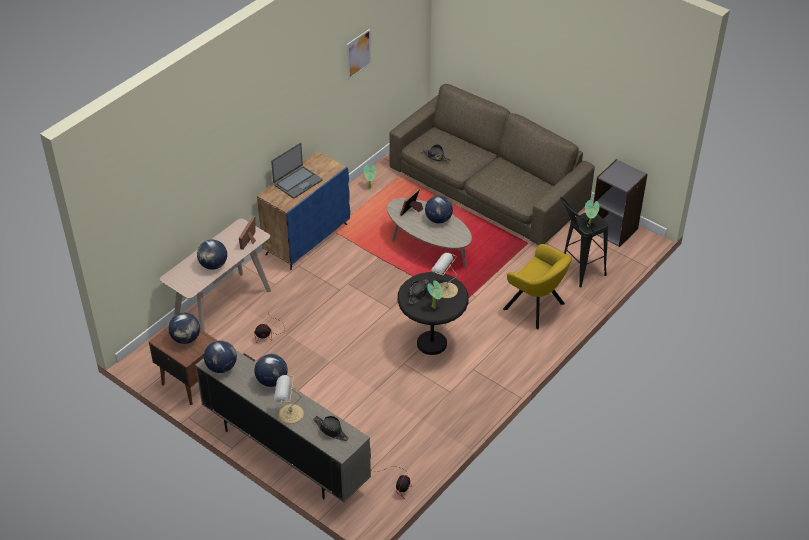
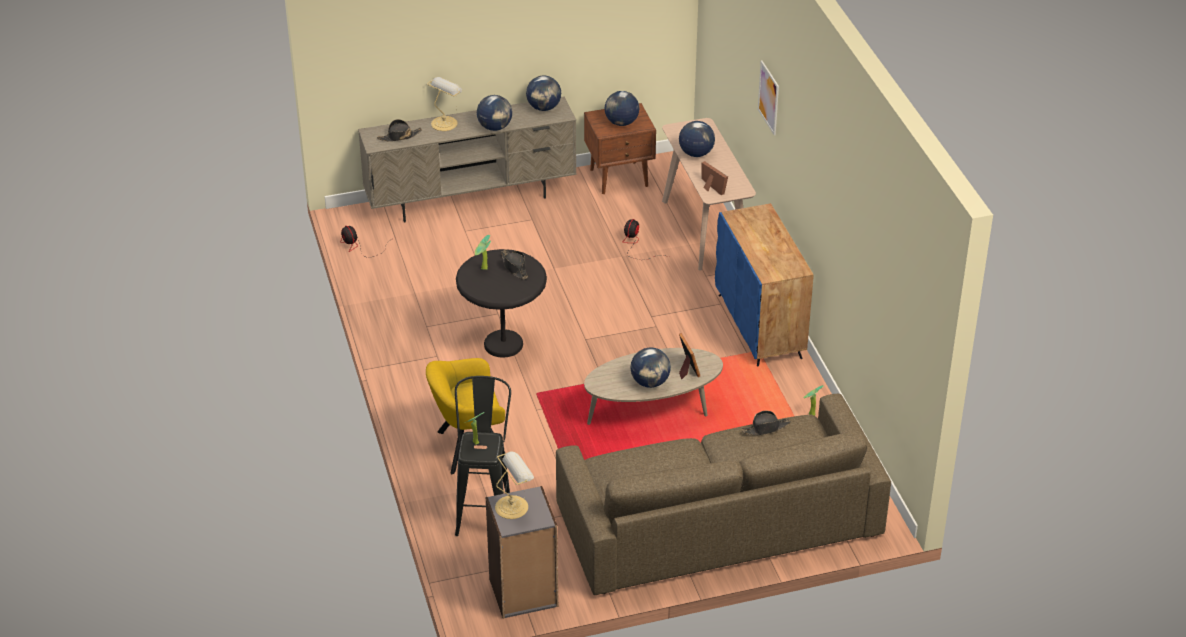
camera: 125 degrees right, 5 degrees down
laptop [271,143,322,198] -> none
picture [346,29,371,80] -> picture moved to [758,61,779,135]
table lamp [432,253,458,298] -> table lamp moved to [495,452,534,519]

